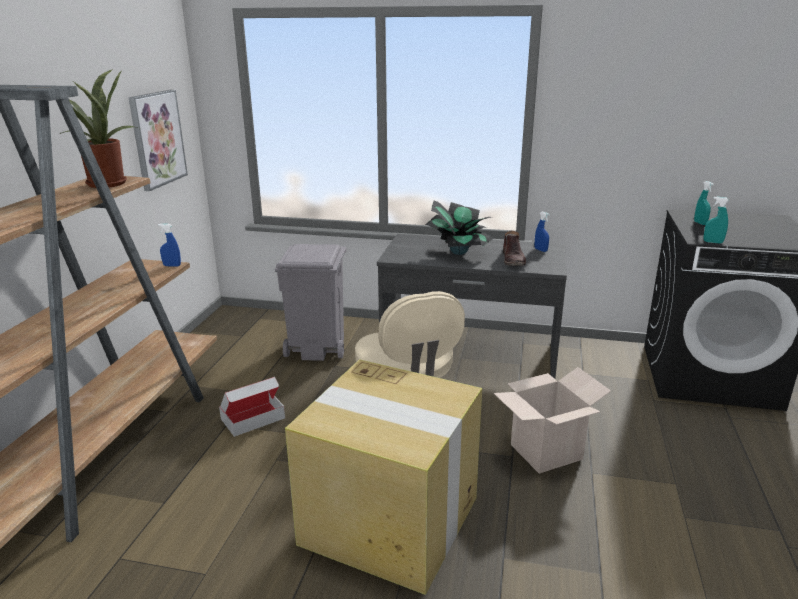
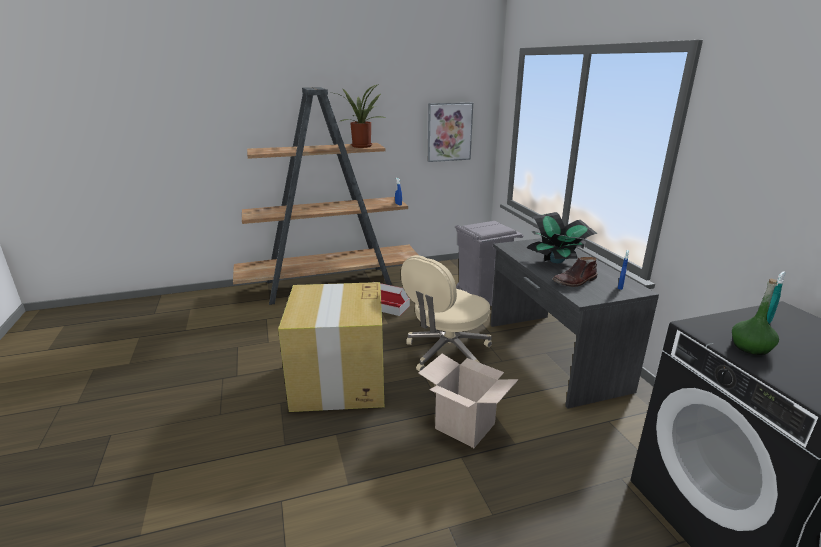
camera: 60 degrees right, 0 degrees up
turquoise spray bottle [703,197,729,243] -> none
none -> green bottle [732,279,779,355]

